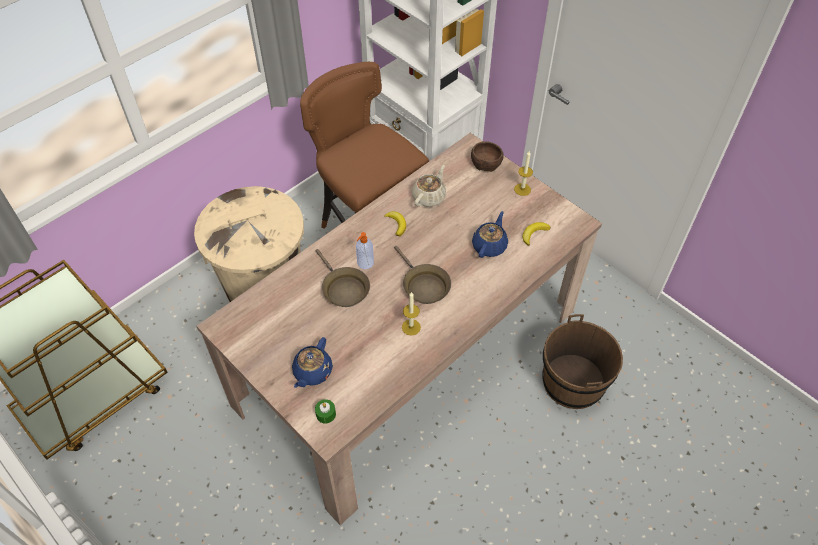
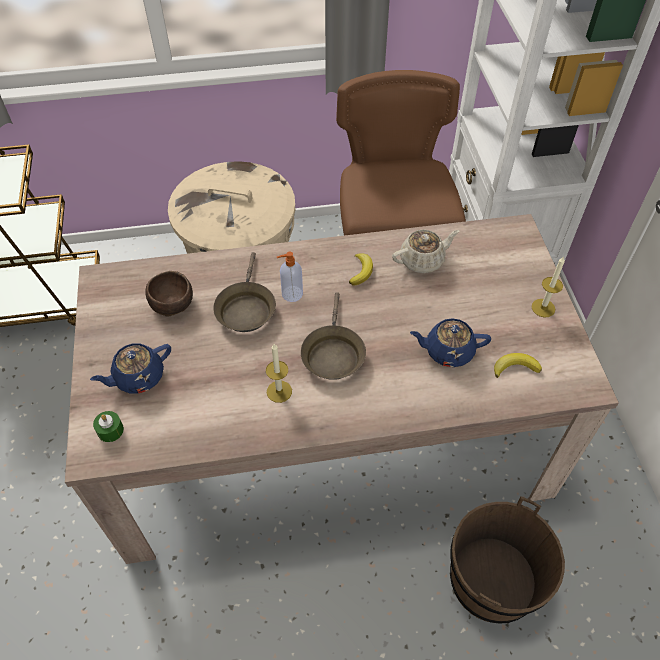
camera: 35 degrees right, 0 degrees up
brown bowl [471,141,504,172] -> brown bowl moved to [145,271,193,316]
blue teapot [472,211,508,258] -> blue teapot turned 150 degrees counterclockwise [410,318,491,367]

